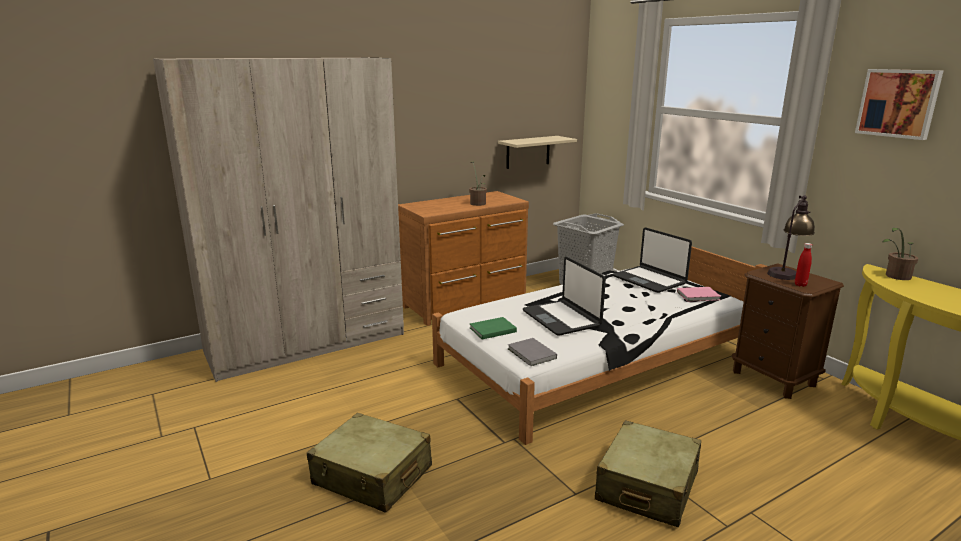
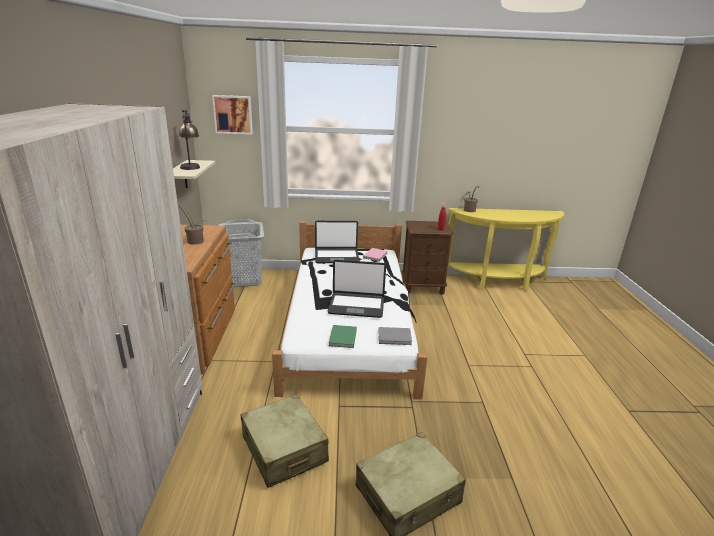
camera: 60 degrees left, 5 degrees up
beige suitcase [595,420,701,527] -> beige suitcase moved to [240,394,329,488]
table lamp [767,195,815,280] -> table lamp moved to [179,110,200,170]
picture [855,69,943,140] -> picture moved to [212,95,253,135]

